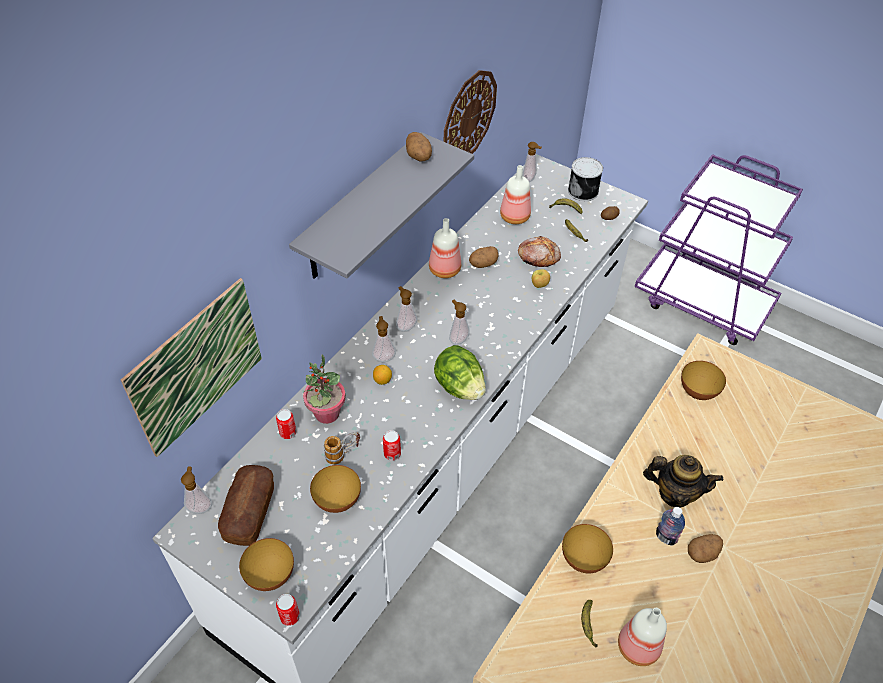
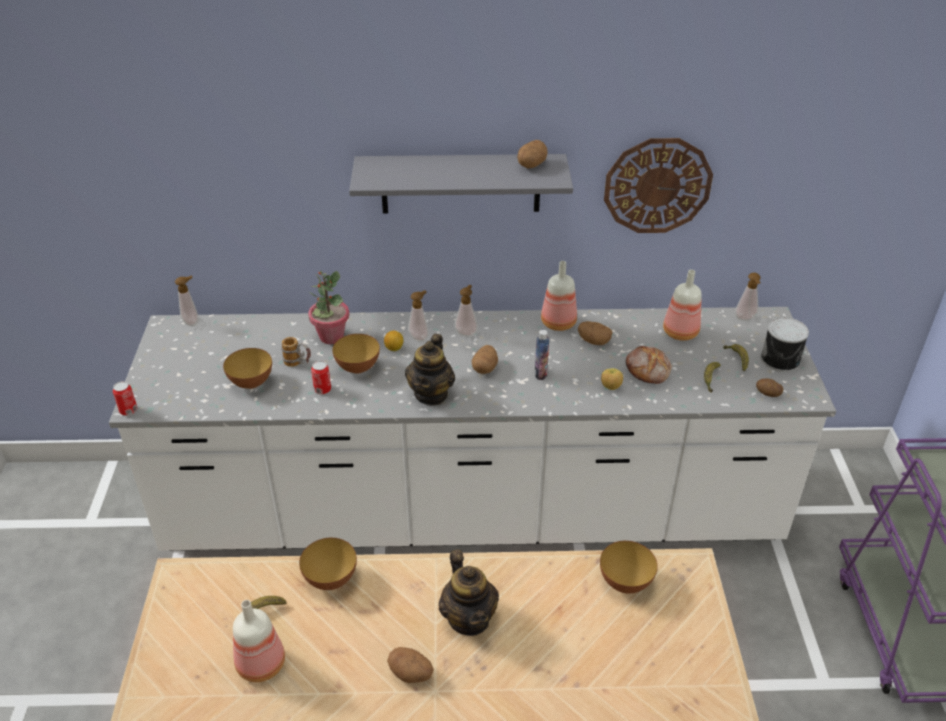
camera: 55 degrees right, 10 degrees down
picture [121,278,262,457] -> none
bread [218,465,274,546] -> none
bowl [239,538,294,591] -> bowl moved to [332,334,380,374]
can [276,409,297,439] -> none
lettuce [434,345,486,400] -> teapot [405,334,455,406]
soap dispenser [449,300,470,345] -> potato [472,345,498,374]
bottle [656,507,685,546] -> bottle moved to [535,330,549,380]

